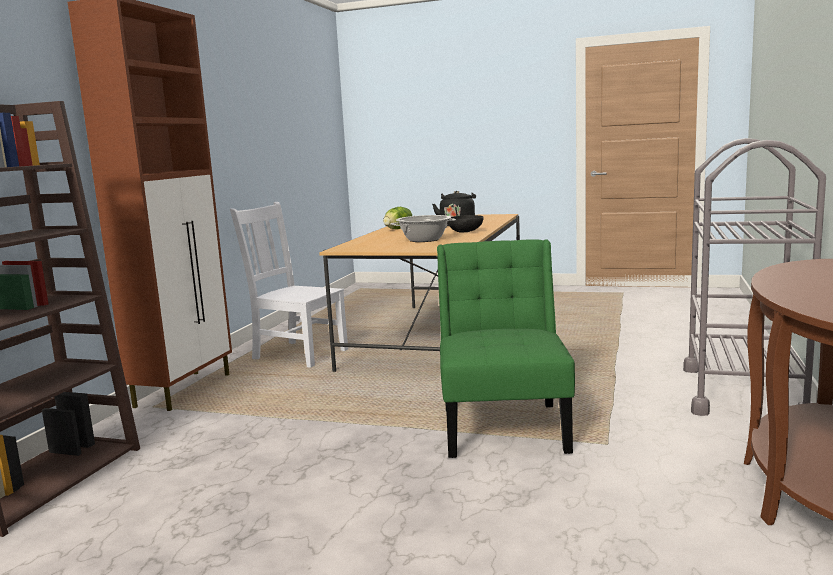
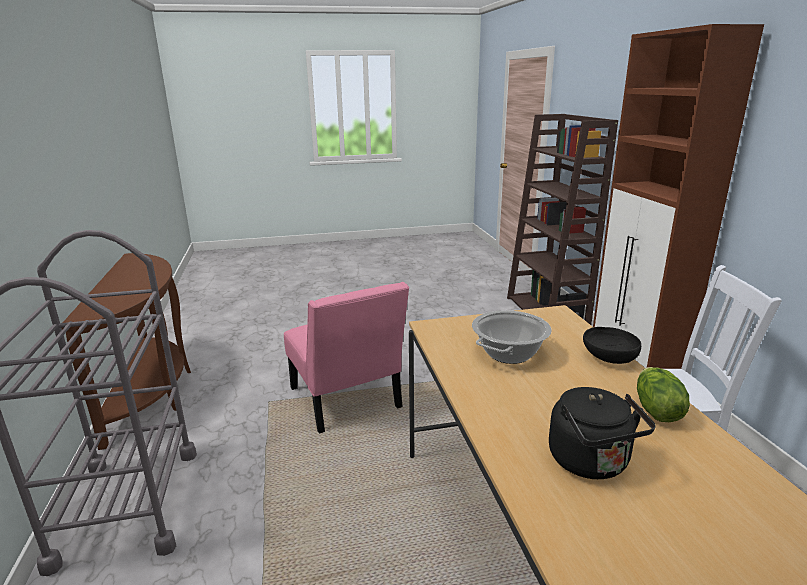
camera: 150 degrees right, 10 degrees up
green chair [437,239,575,458] -> pink chair [284,282,409,434]
black bowl [448,215,483,233] -> black bowl moved to [583,327,641,364]

